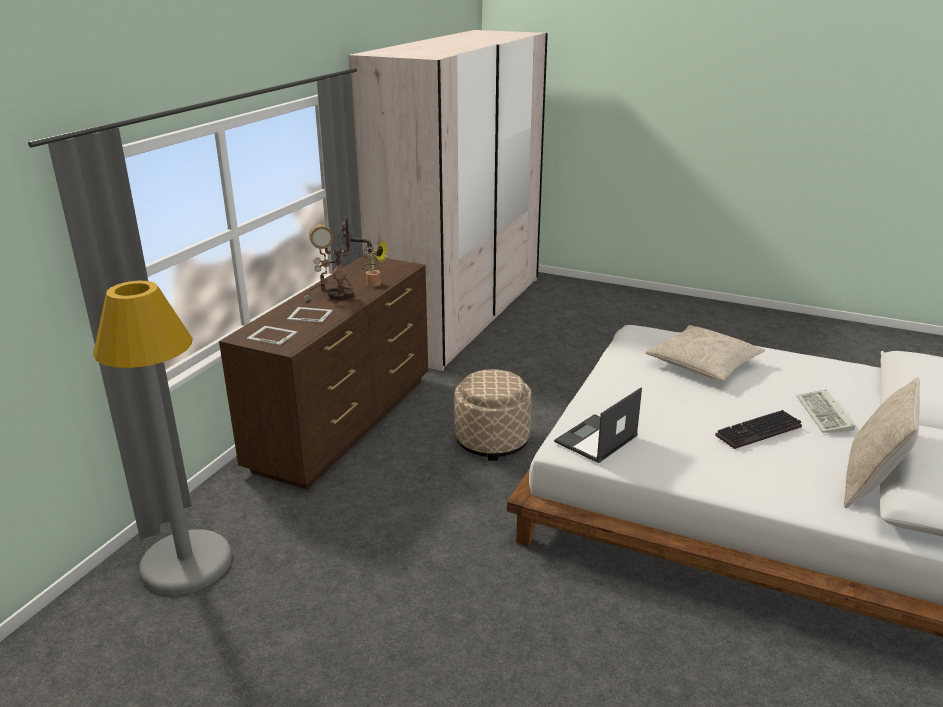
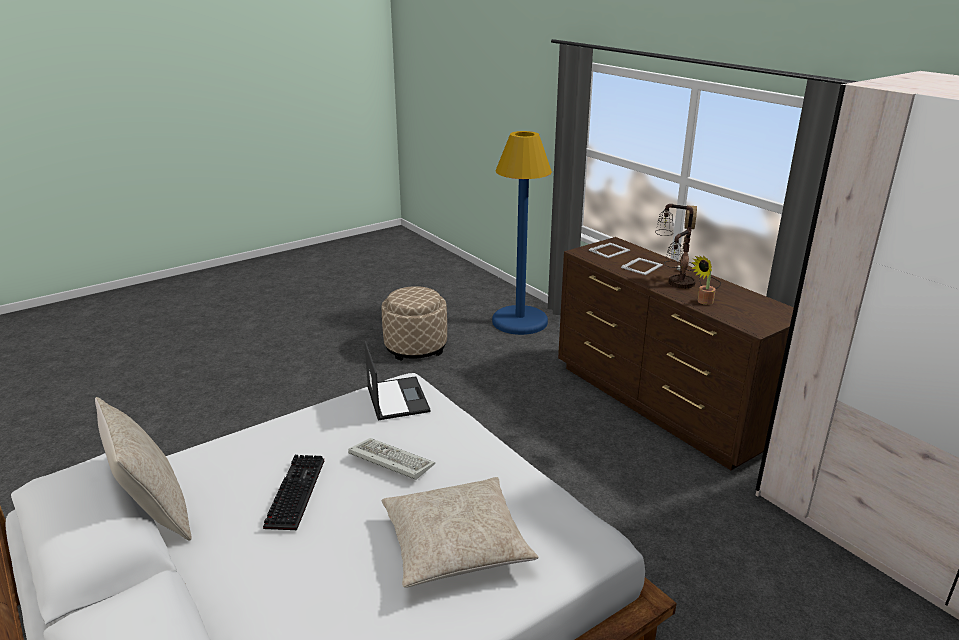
camera: 120 degrees right, 0 degrees up
grey floor lamp [93,281,232,595] -> blue floor lamp [492,131,552,335]
beige ottoman [454,369,532,461] -> beige ottoman moved to [382,286,447,361]
keyboard [797,390,855,433] -> keyboard moved to [348,438,435,480]

